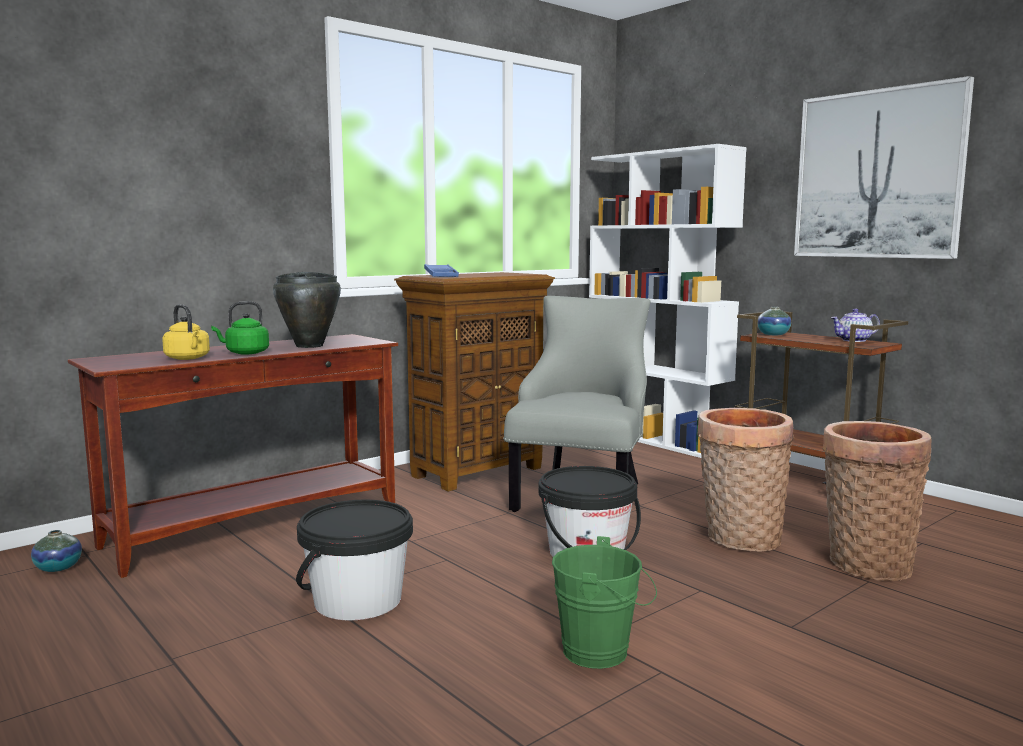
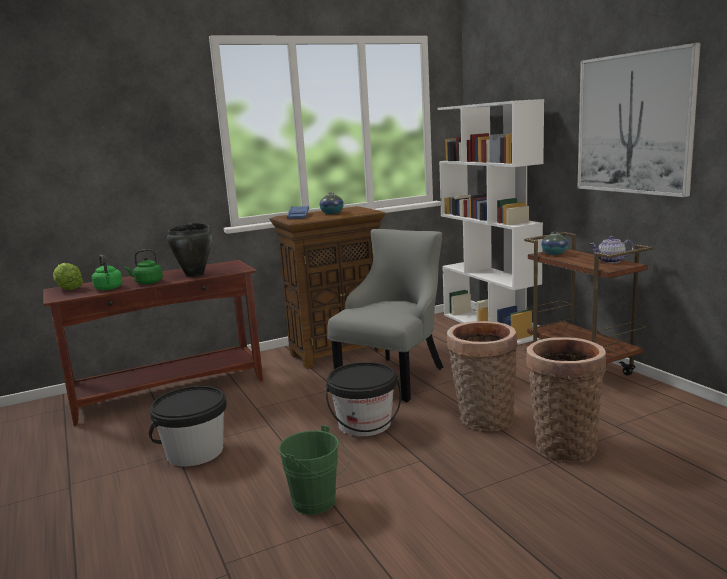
camera: 15 degrees right, 5 degrees up
vase [31,530,82,572] -> vase moved to [320,192,344,214]
yellow kettle [162,304,210,360] -> green kettle [92,254,123,290]
none -> lettuce [53,263,83,290]

